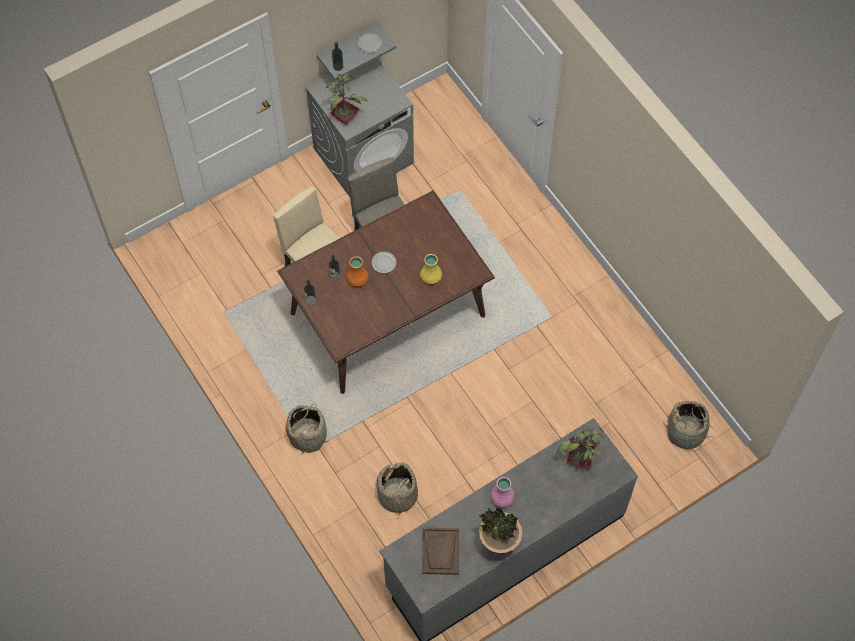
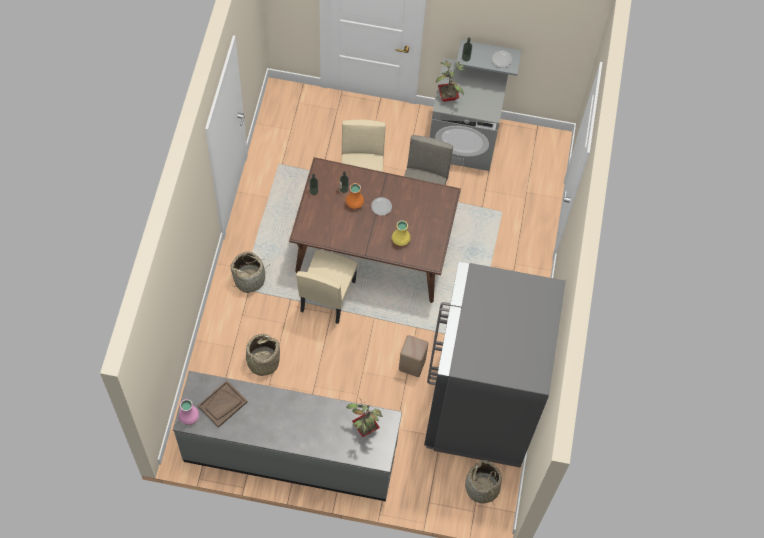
camera: 40 degrees right, 0 degrees up
potted plant [479,505,522,553] -> none
pink vase [490,477,515,507] -> pink vase moved to [179,399,199,425]
none -> beige chair [296,250,358,324]
none -> beige stool [399,335,428,377]
none -> grey fridge [424,261,566,467]

